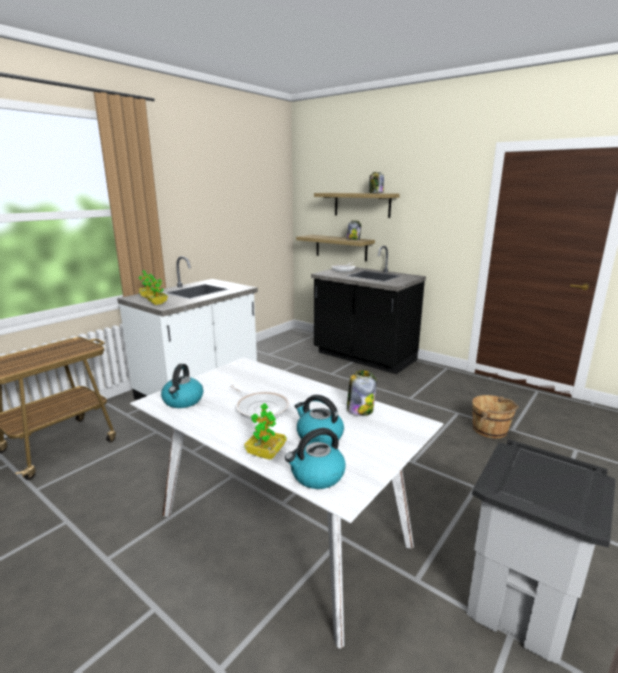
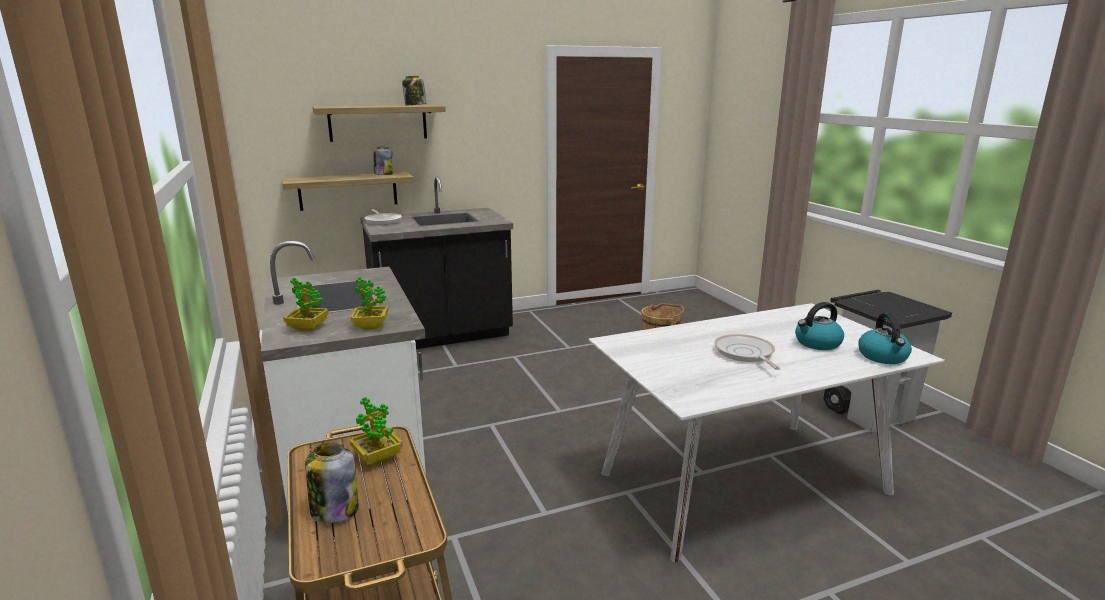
camera: 60 degrees left, 0 degrees up
kettle [161,364,203,408] -> none
frying pan [230,385,289,420] -> frying pan turned 90 degrees counterclockwise [714,334,780,370]
potted plant [245,403,287,459] -> potted plant moved to [350,397,403,465]
jar [347,370,377,416] -> jar moved to [305,443,359,523]

